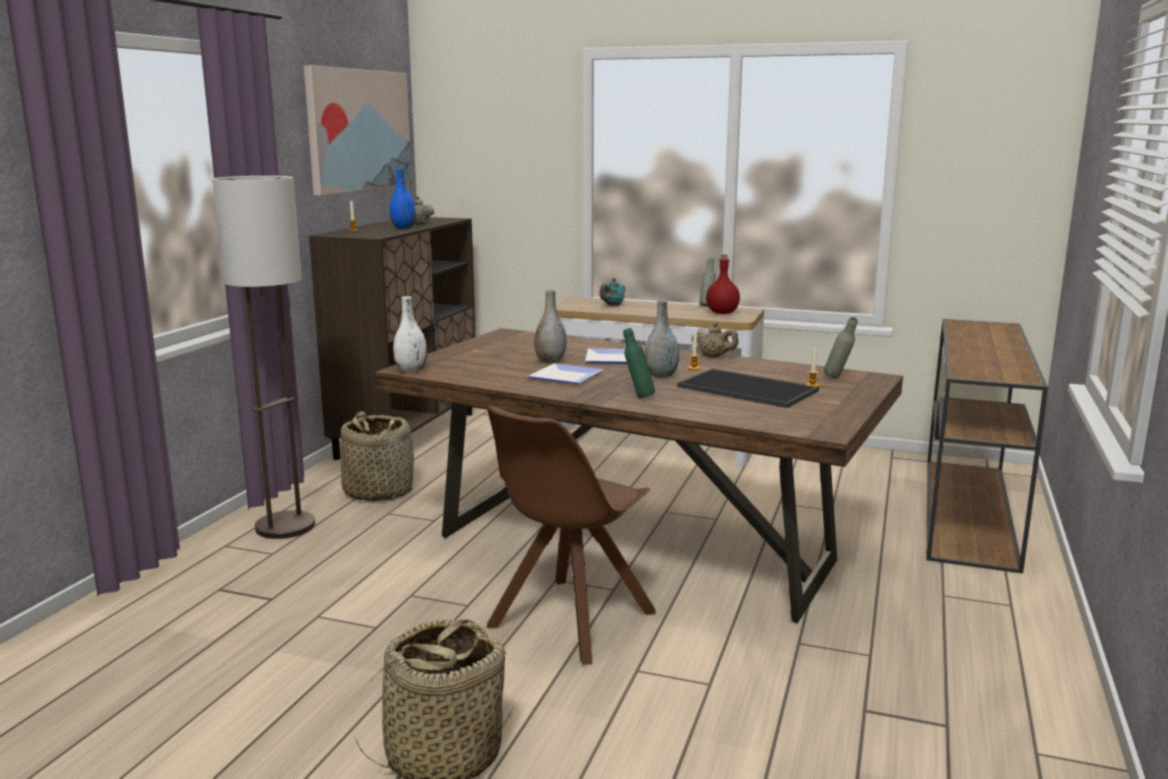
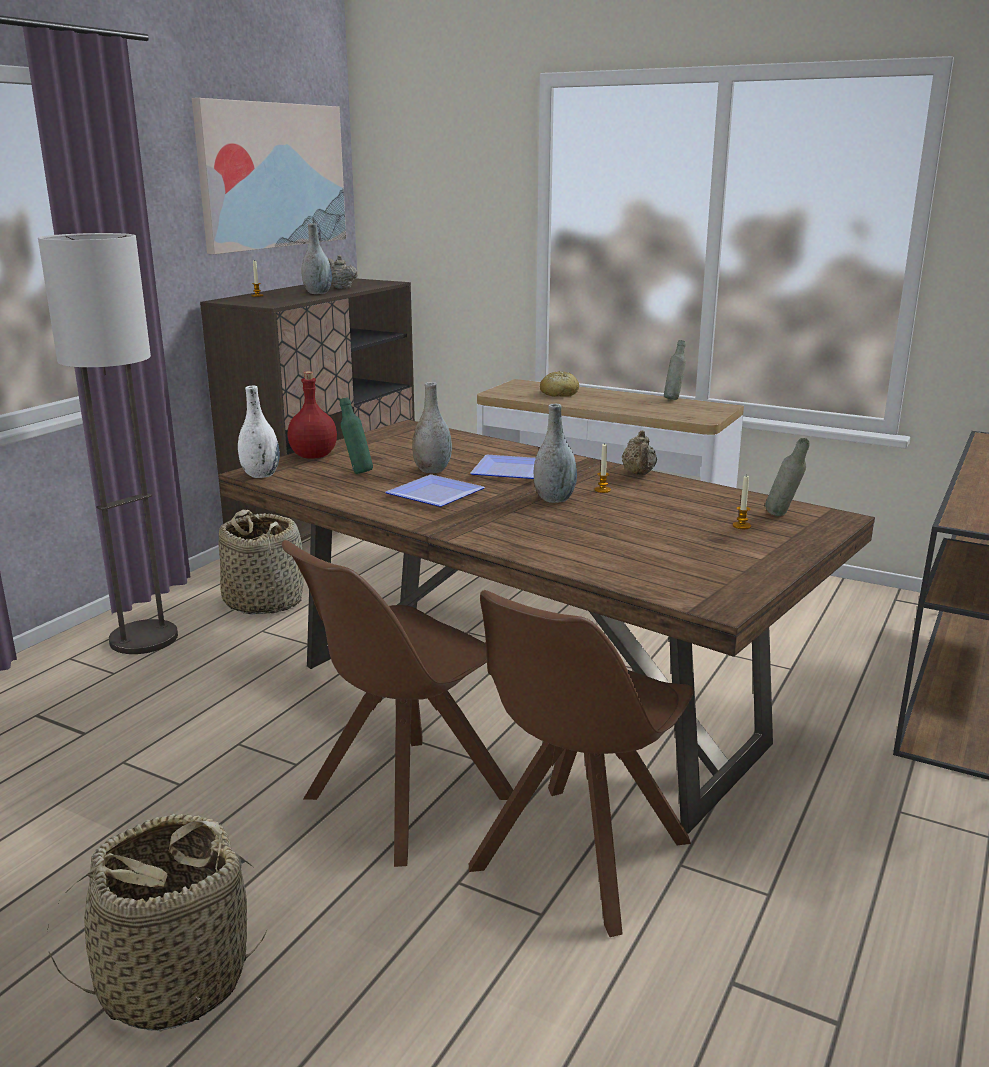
camera: 10 degrees right, 5 degrees up
blue vase [390,169,416,228] -> grey vase [301,223,332,294]
turquoise teapot [600,278,625,306] -> bread [540,371,579,397]
green bottle [623,328,655,398] -> green bottle moved to [340,397,373,474]
tray [677,368,819,408] -> none
beige teapot [691,322,739,357] -> beige teapot turned 45 degrees clockwise [621,431,657,475]
red bottle [706,254,740,314] -> red bottle moved to [288,371,337,459]
none -> brown chair [469,590,694,937]

